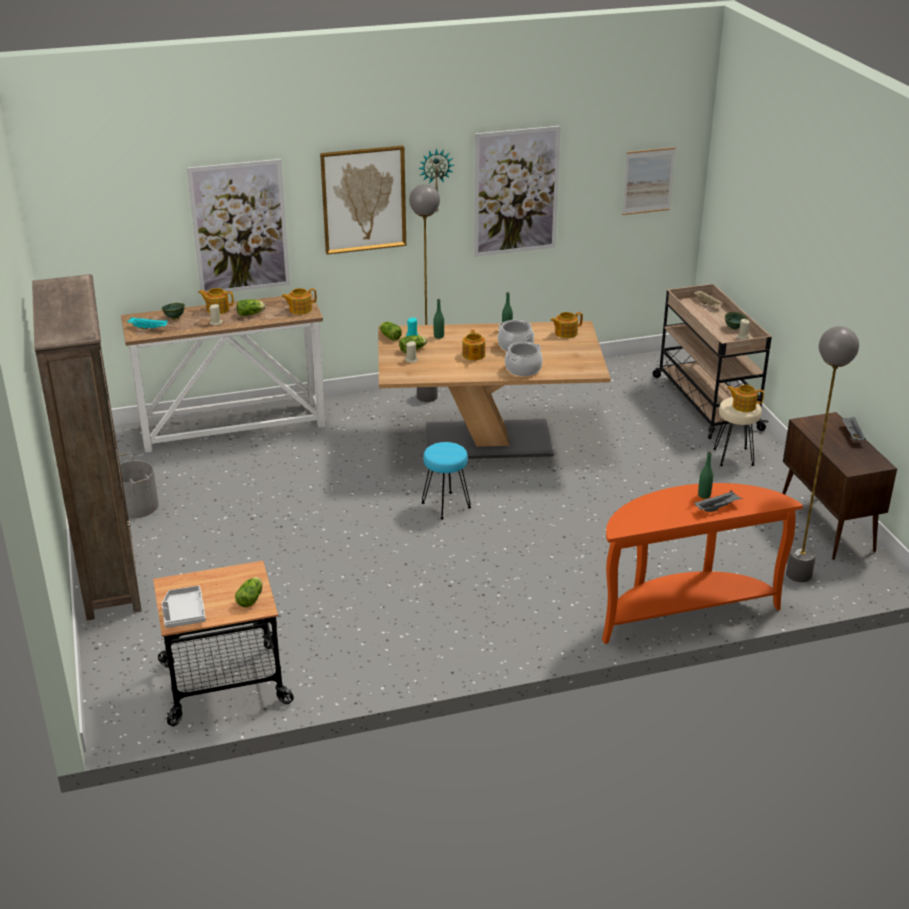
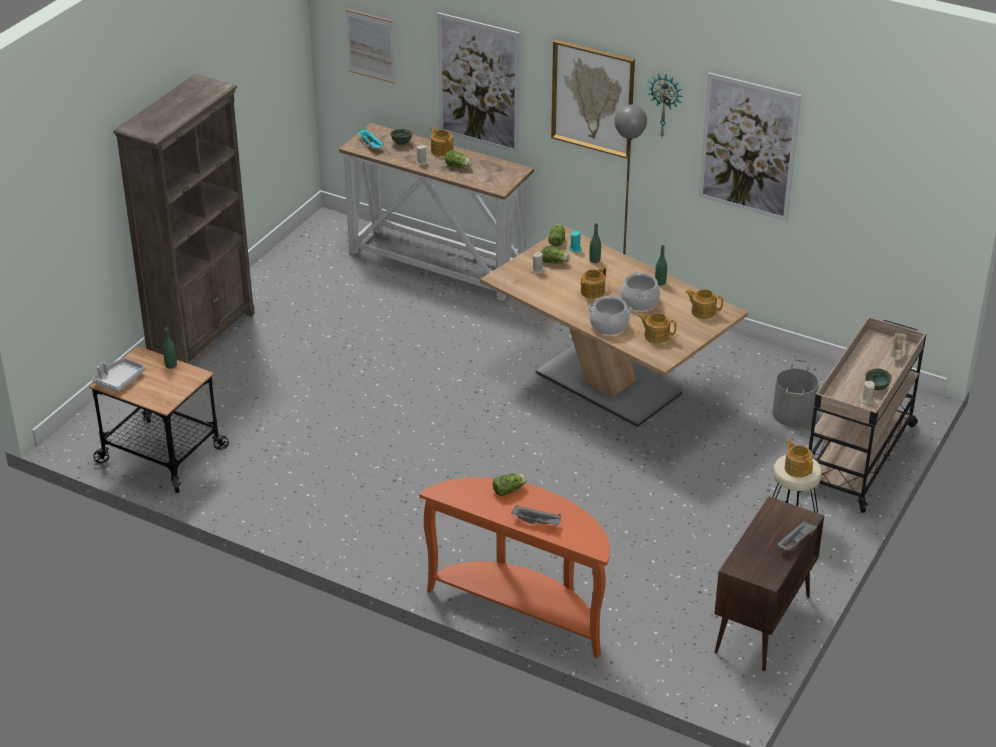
camera: 45 degrees right, 5 degrees up
grey bucket [119,452,159,518] -> grey bucket moved to [773,359,819,427]
lettuce [235,577,262,607] -> lettuce moved to [493,473,527,496]
teapot [281,288,317,315] -> teapot moved to [638,313,676,344]
turquoise stool [421,442,471,519] -> none
picture [622,147,676,215] -> picture moved to [345,9,395,84]
green bottle [698,452,713,499] -> green bottle moved to [163,327,177,369]
grey floor lamp [786,326,859,582] -> none

